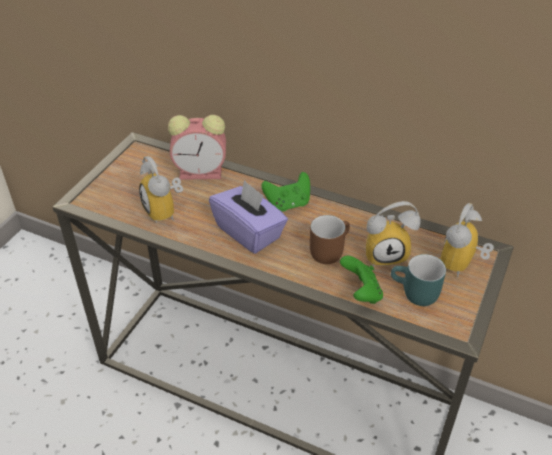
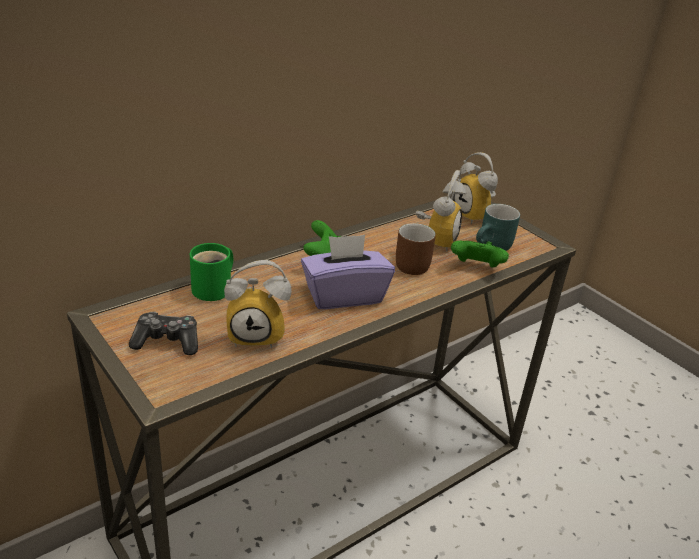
camera: 65 degrees left, 10 degrees down
alarm clock [168,115,226,180] -> green mug [190,243,233,301]
none -> game controller [129,312,198,355]

